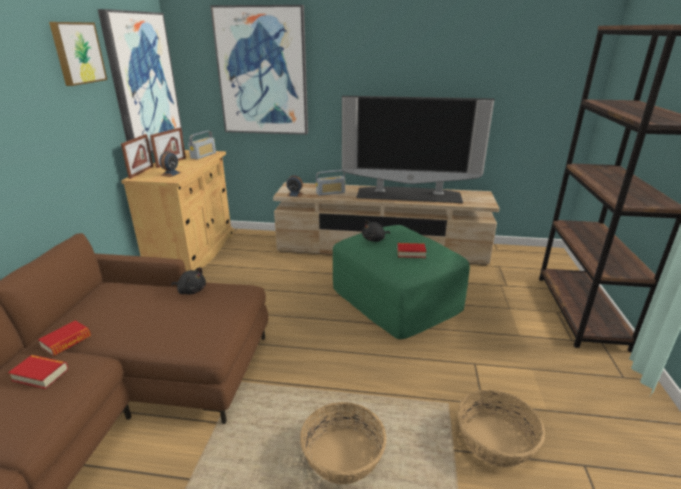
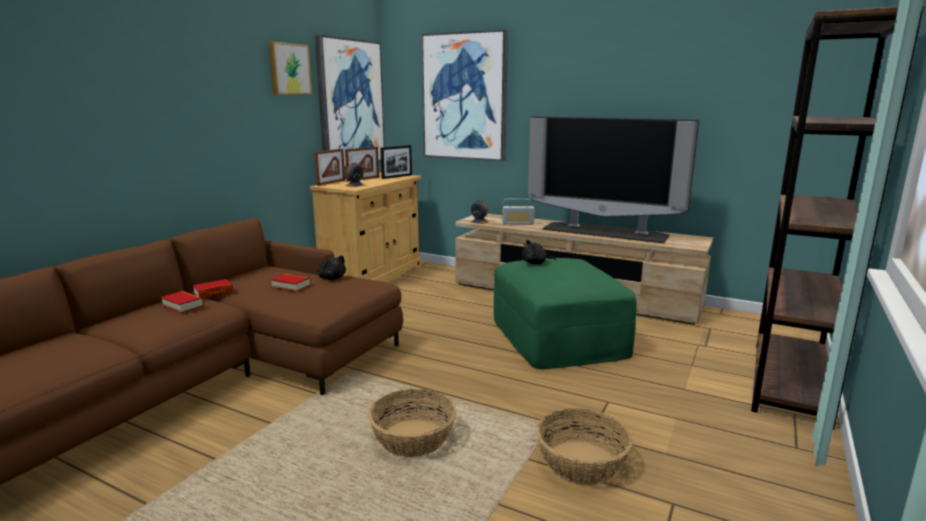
camera: 20 degrees right, 10 degrees down
radio [188,131,216,159] -> picture frame [380,145,412,179]
book [397,243,426,258] -> book moved to [271,274,311,292]

